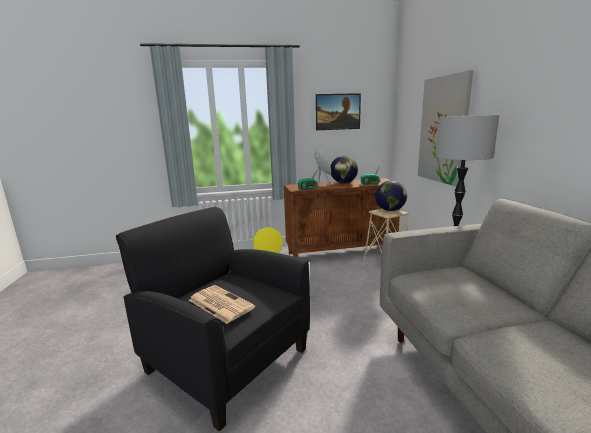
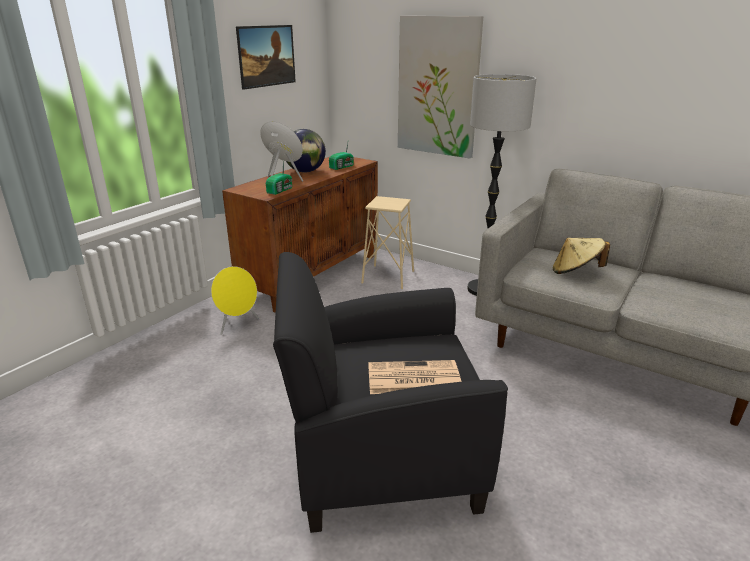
camera: 45 degrees left, 10 degrees up
globe [375,180,407,211] -> none
none -> beige hat [553,238,610,274]

